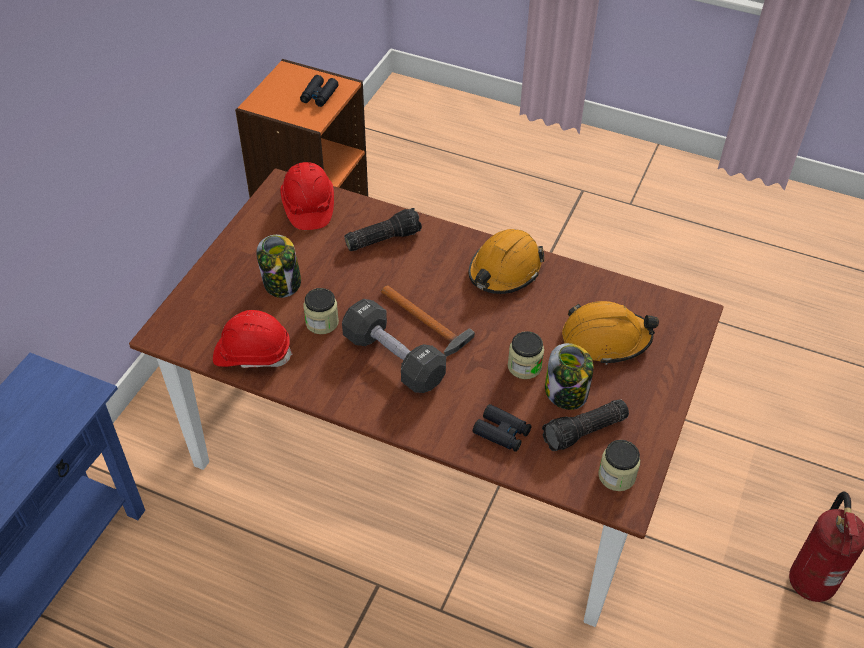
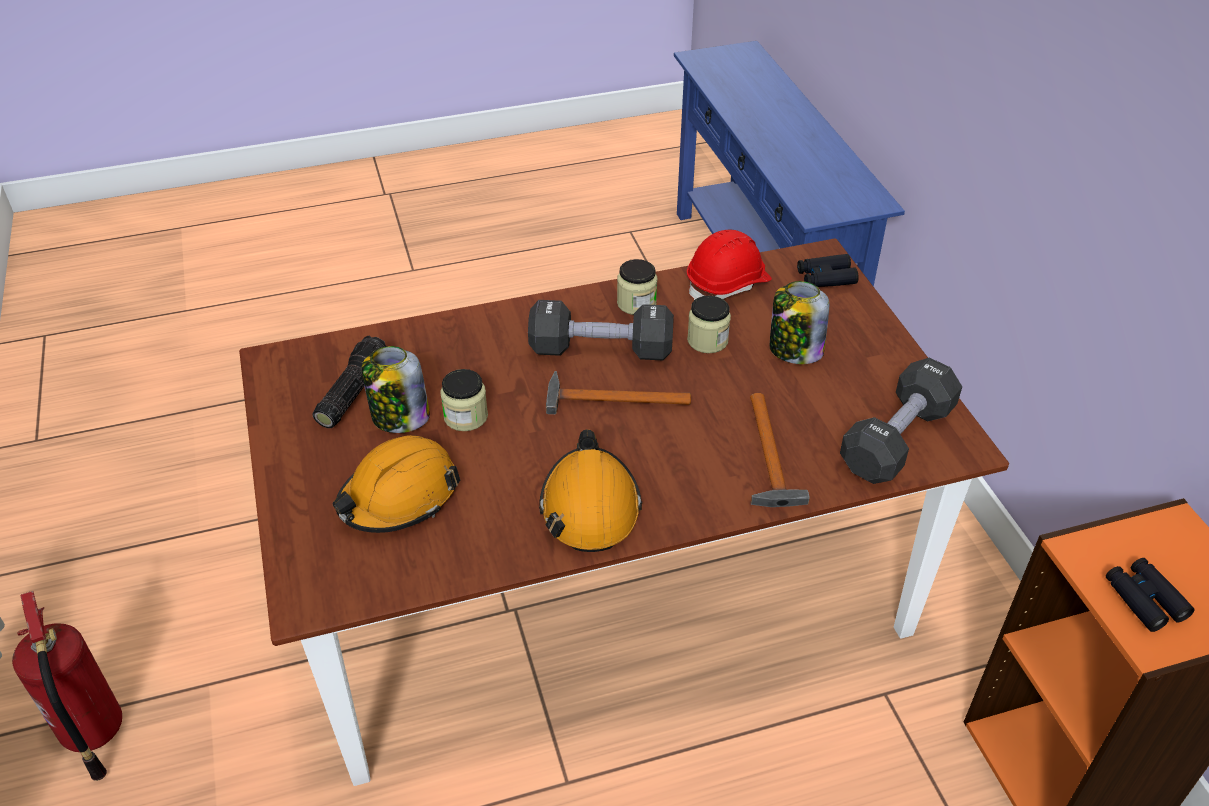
camera: 140 degrees right, 5 degrees down
red hard hat [280,162,334,230] -> black dumbbell [840,358,962,484]
flashlight [344,208,422,251] -> hammer [750,393,810,507]
black binoculars [473,404,531,452] -> black binoculars moved to [797,254,859,287]
jar [598,440,640,491] -> jar moved to [617,259,658,315]

